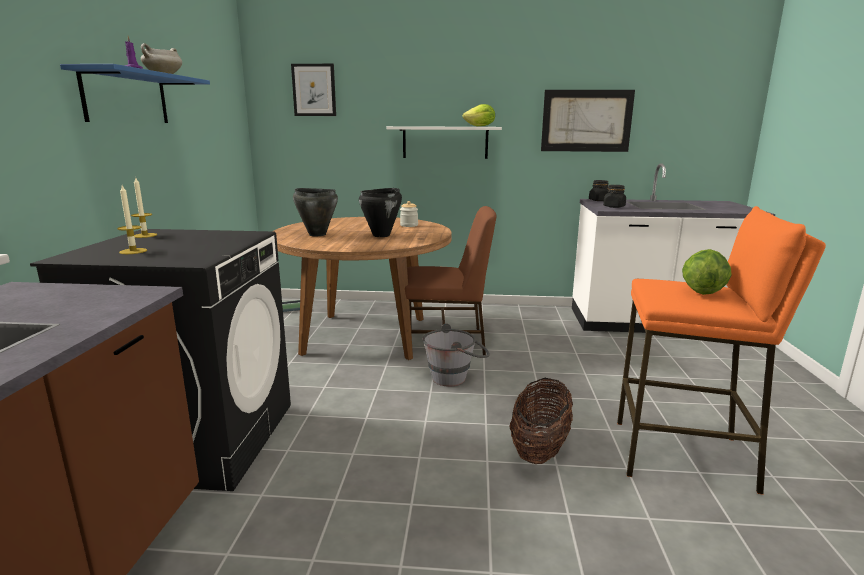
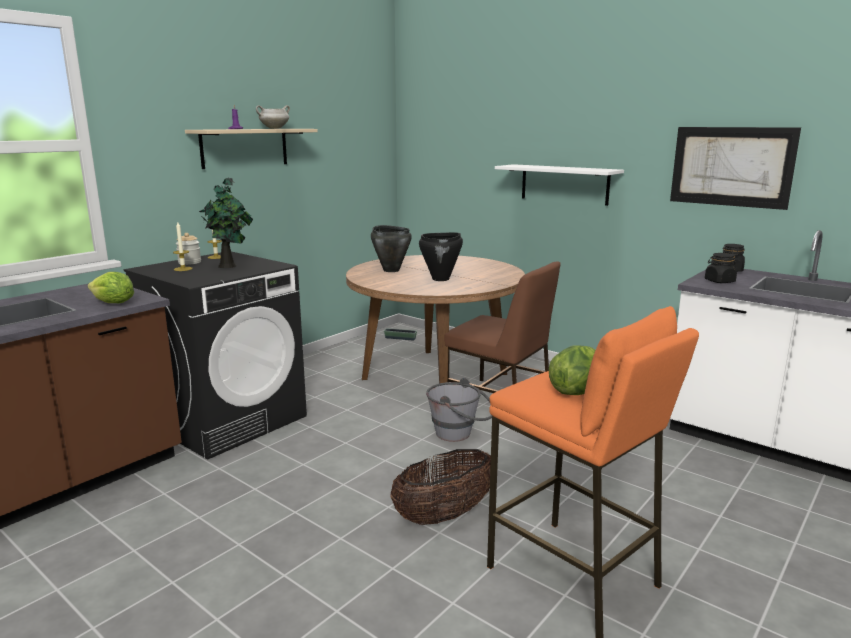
camera: 35 degrees right, 0 degrees up
blue shelf [60,64,210,123] -> beige shelf [185,129,318,169]
picture [291,64,336,116] -> none
jar [400,201,418,227] -> jar moved to [176,233,201,265]
lettuce [463,104,495,126] -> lettuce moved to [88,272,134,303]
none -> potted plant [199,178,253,268]

